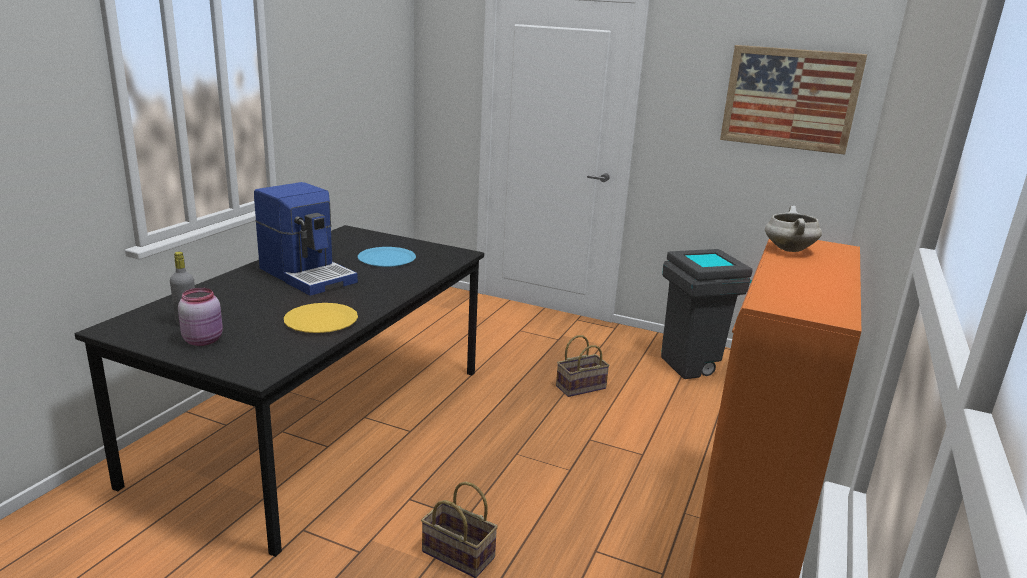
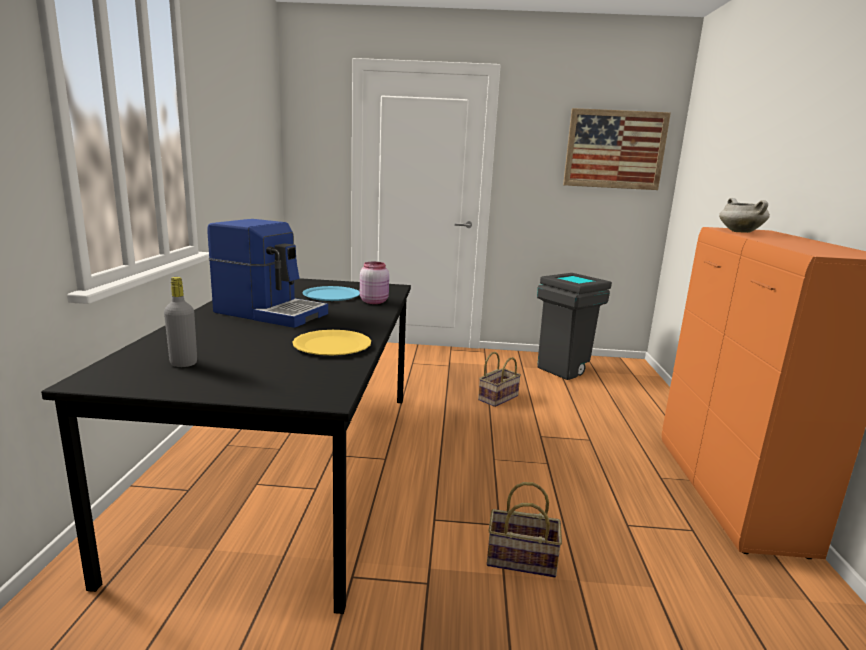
camera: 20 degrees left, 5 degrees down
pink jar [178,288,223,346] -> pink jar moved to [360,262,389,304]

